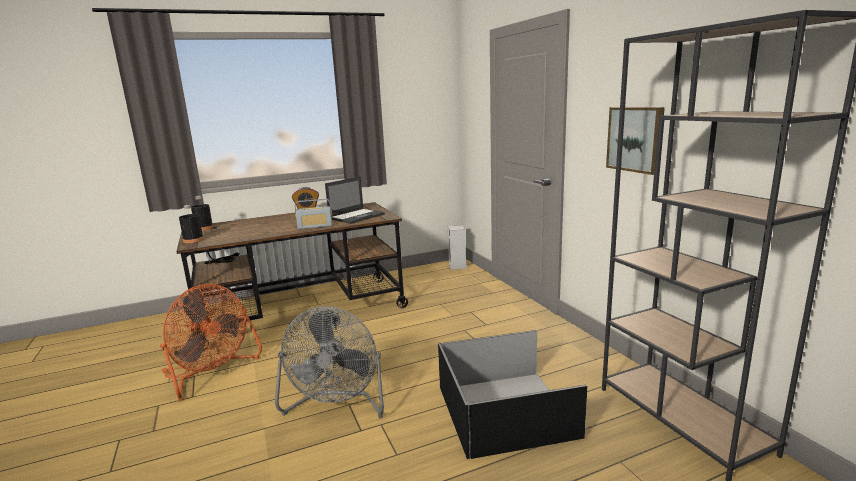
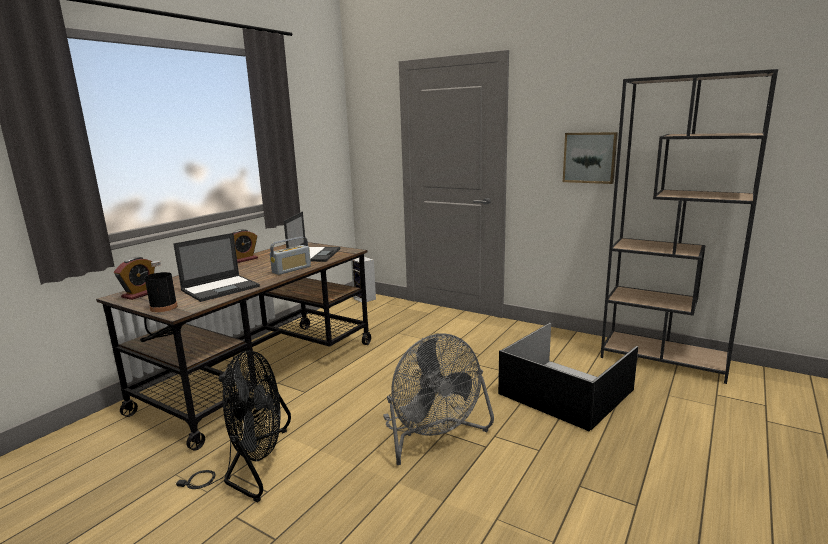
camera: 35 degrees left, 0 degrees up
orange fan [160,284,262,401] -> black fan [176,350,291,503]
black bottle [191,196,213,231] -> alarm clock [114,257,155,300]
none -> laptop [173,233,260,302]

